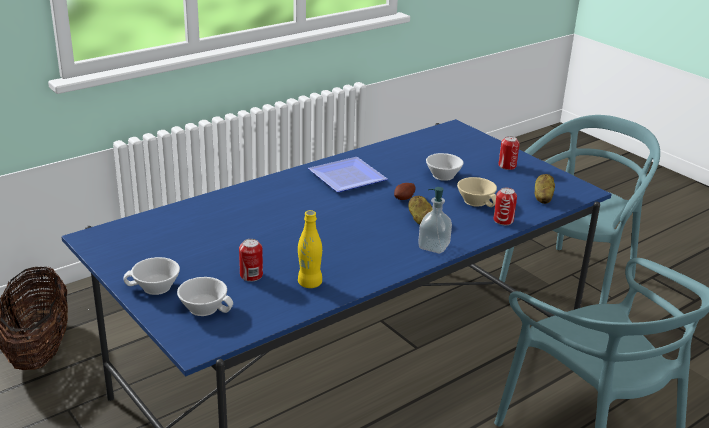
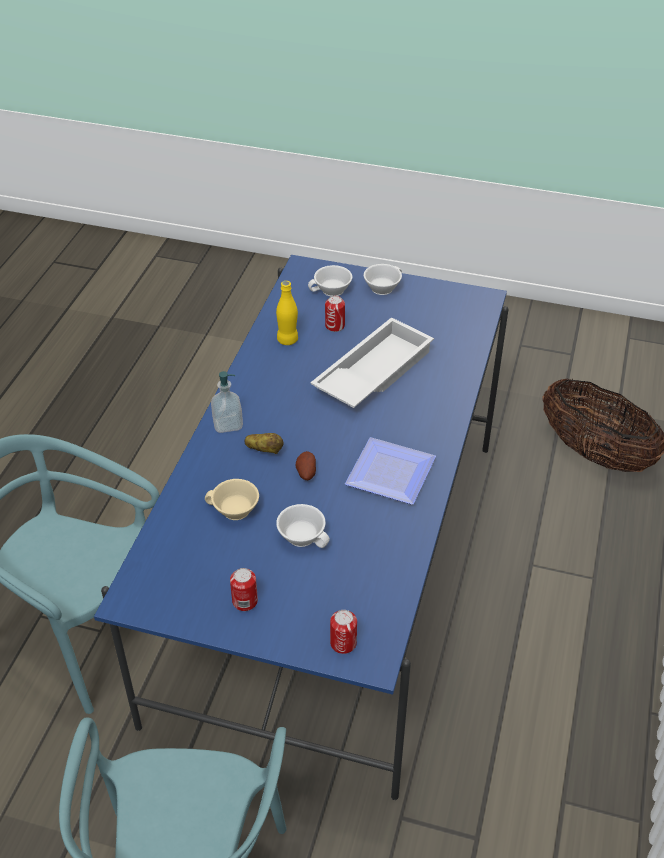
camera: 145 degrees right, 15 degrees up
can [493,188,517,225] -> can moved to [330,610,357,654]
potato [535,174,555,204] -> none
none -> white tray [310,317,434,408]

